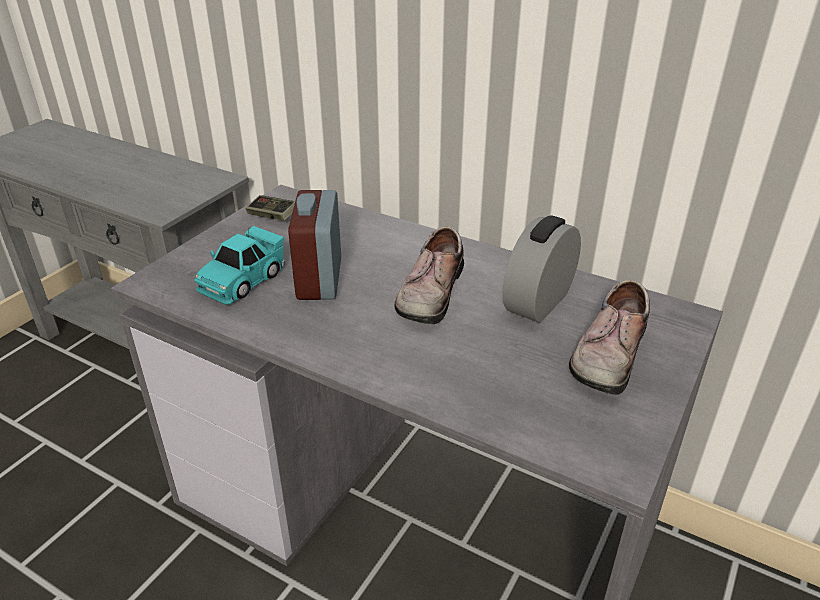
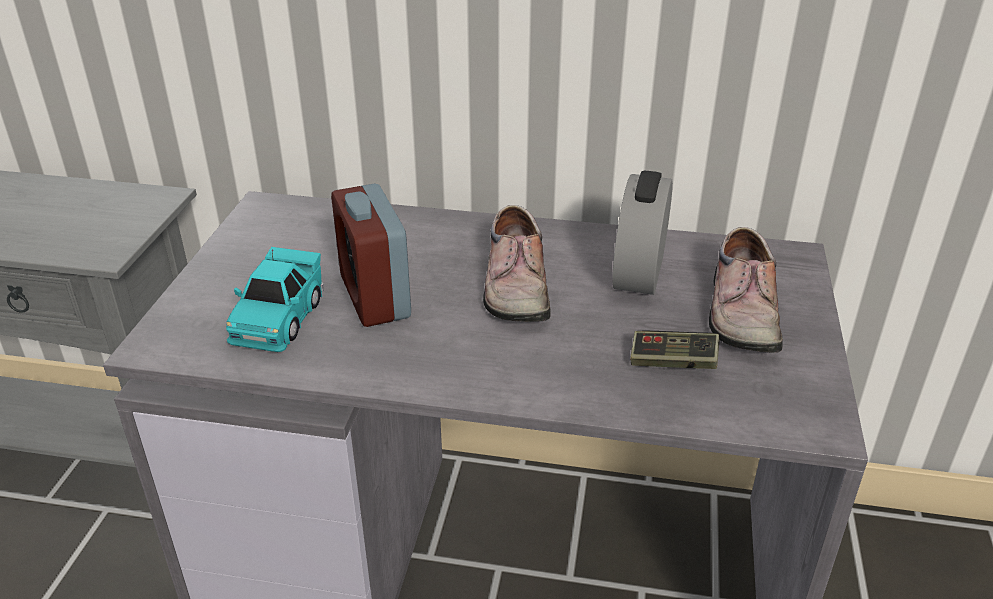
camera: 20 degrees left, 0 degrees up
game controller [246,195,295,221] -> game controller moved to [630,330,720,369]

